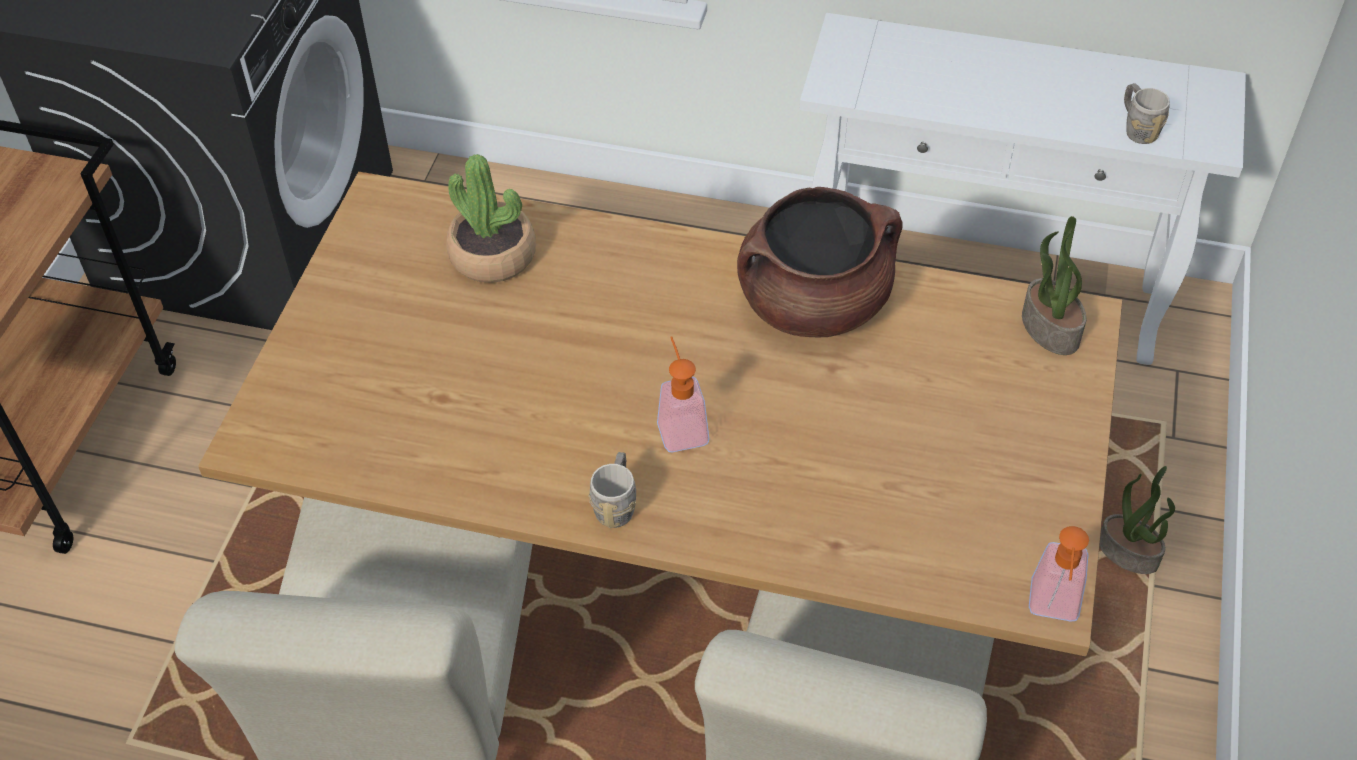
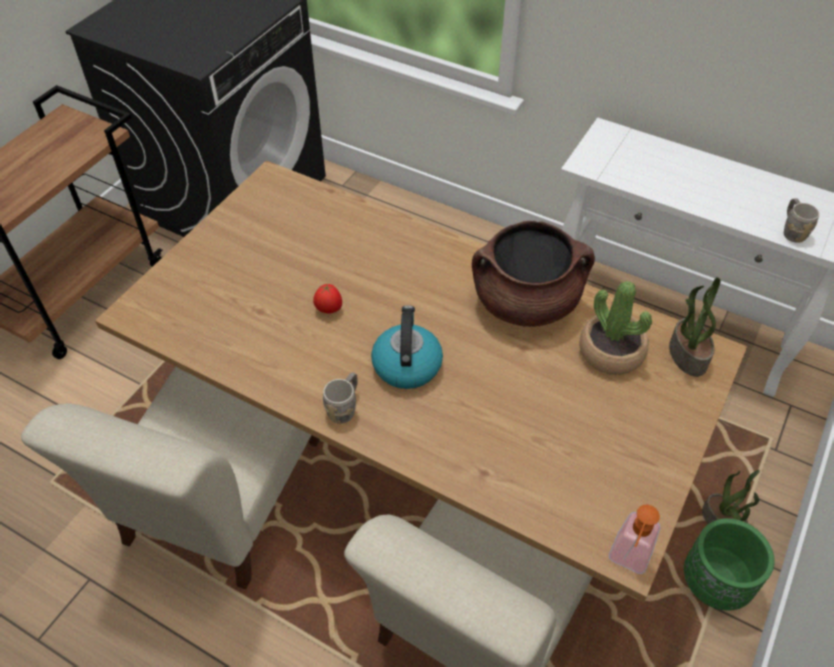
camera: 15 degrees right, 0 degrees up
potted plant [446,154,536,283] -> potted plant moved to [579,281,652,375]
soap dispenser [657,336,709,452] -> kettle [371,305,443,389]
none -> tomato [313,284,342,313]
none -> green planter [684,518,775,611]

